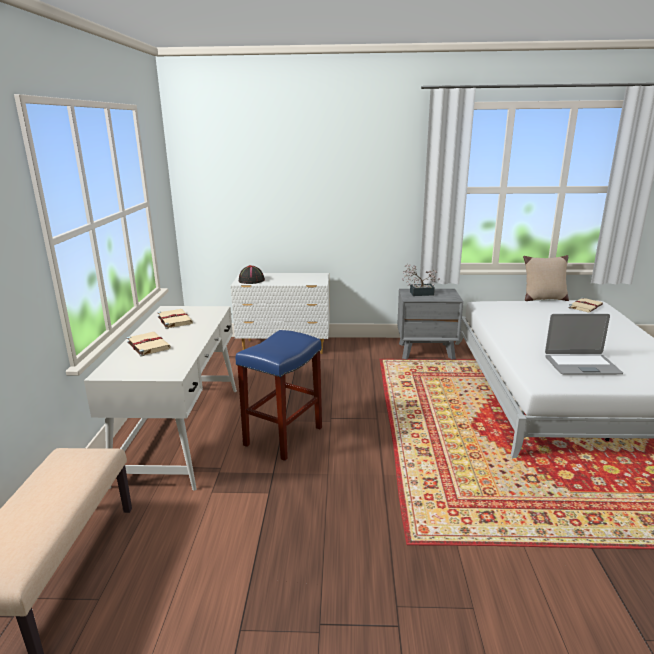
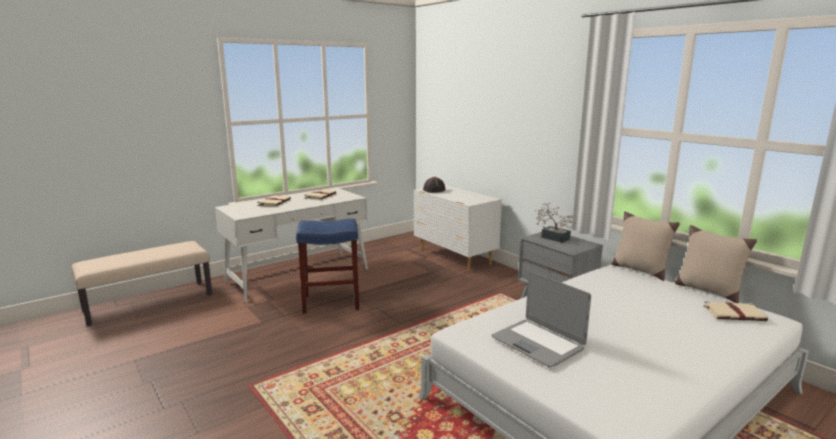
camera: 50 degrees right, 5 degrees down
none -> beige pillow [612,212,680,281]

